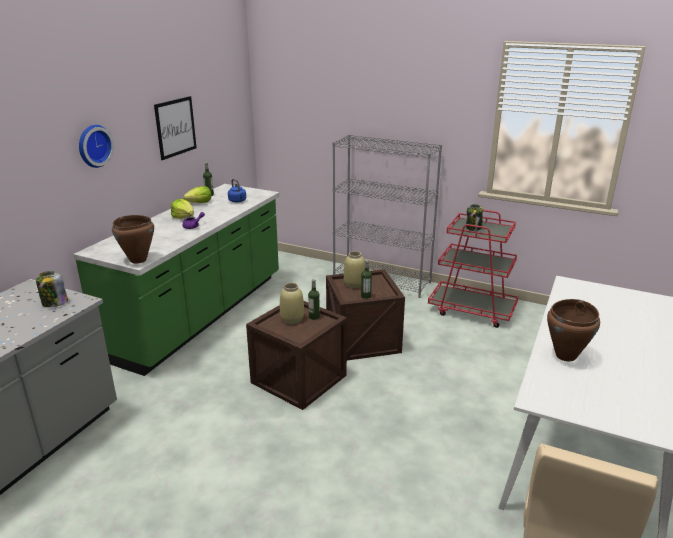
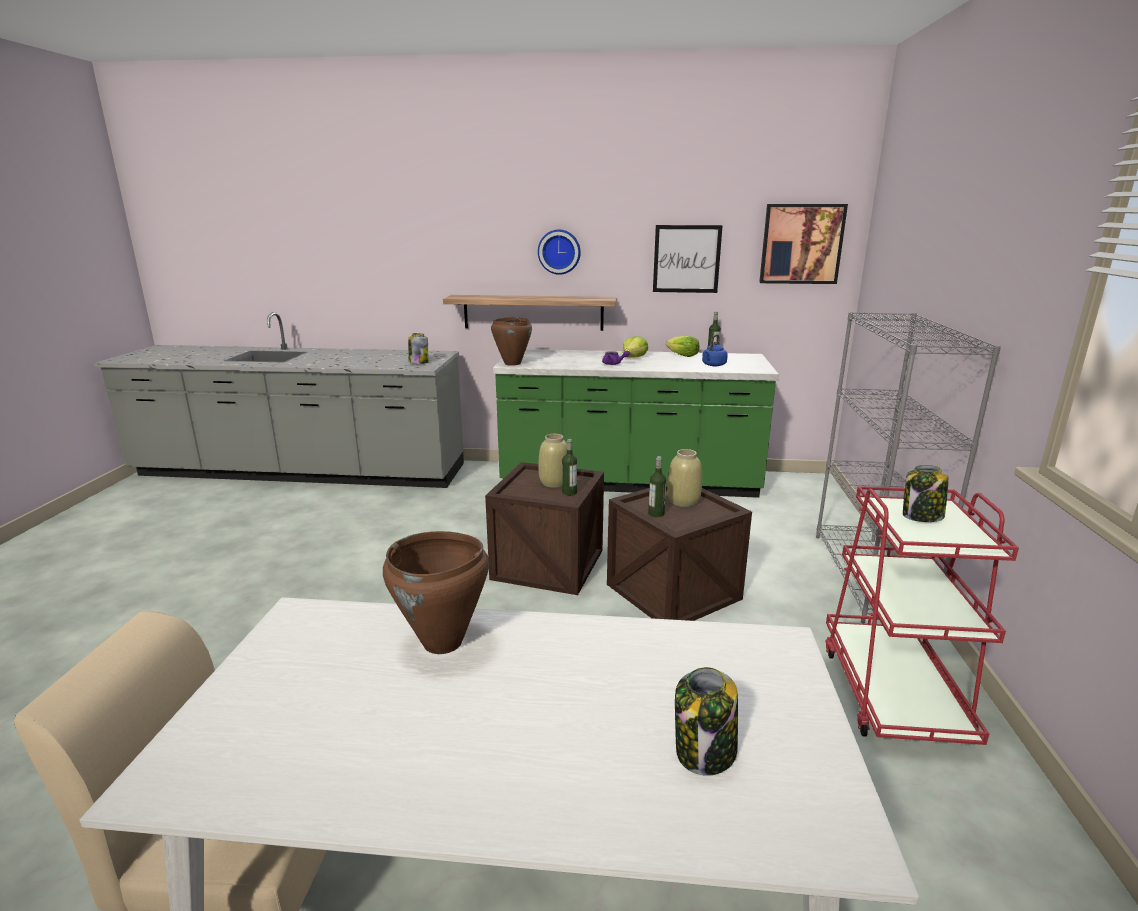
camera: 70 degrees right, 5 degrees down
none -> shelf [443,295,617,331]
none -> jar [675,667,738,776]
none -> picture [759,204,848,284]

